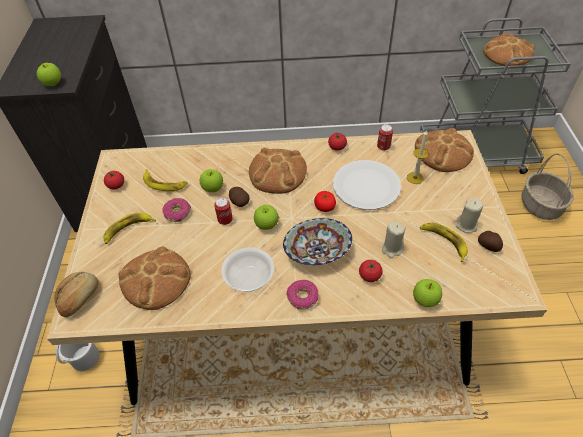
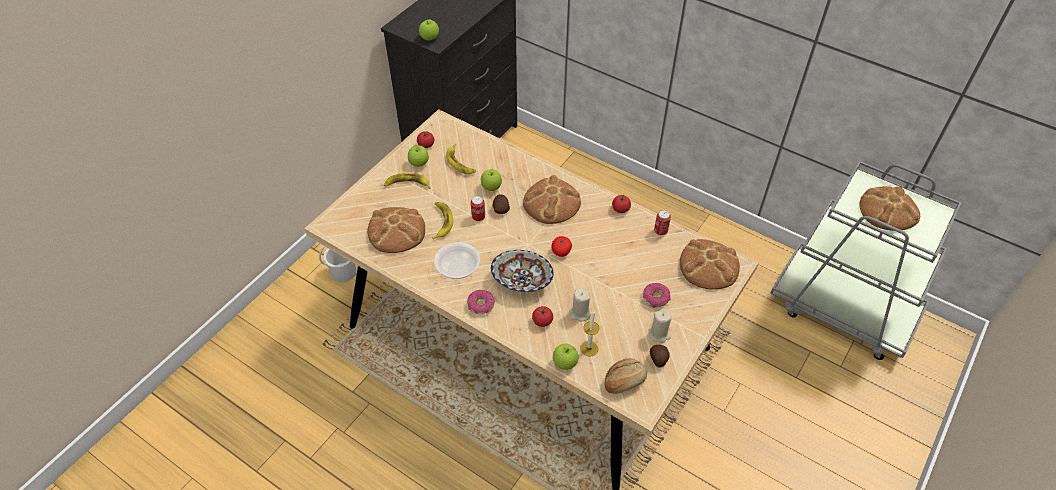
camera: 35 degrees right, 0 degrees up
bread [54,272,99,317] -> bread moved to [604,358,647,394]
donut [162,198,191,222] -> donut moved to [643,283,671,308]
apple [254,205,279,230] -> apple moved to [408,145,429,167]
white plate [333,160,401,210] -> none
candle [407,130,429,184] -> candle moved to [580,309,599,357]
banana [420,223,468,262] -> banana moved to [432,202,453,239]
basket [521,153,573,220] -> none

